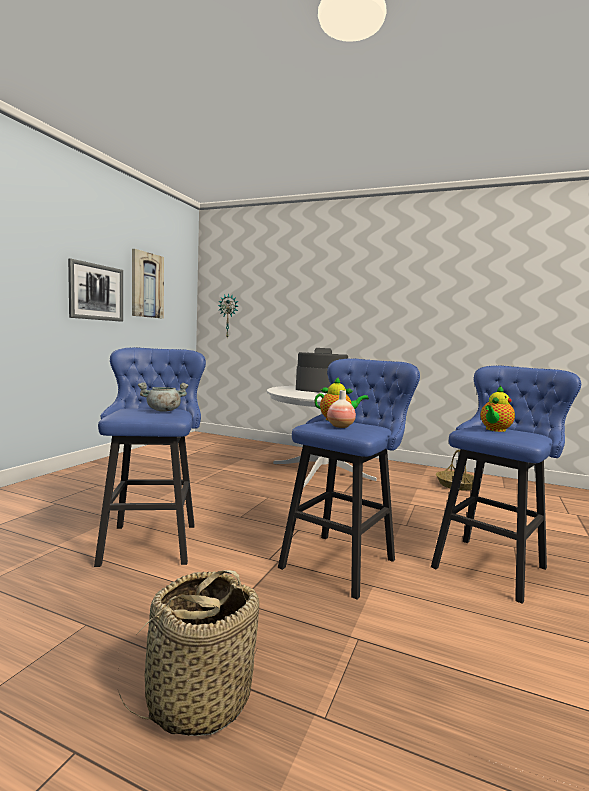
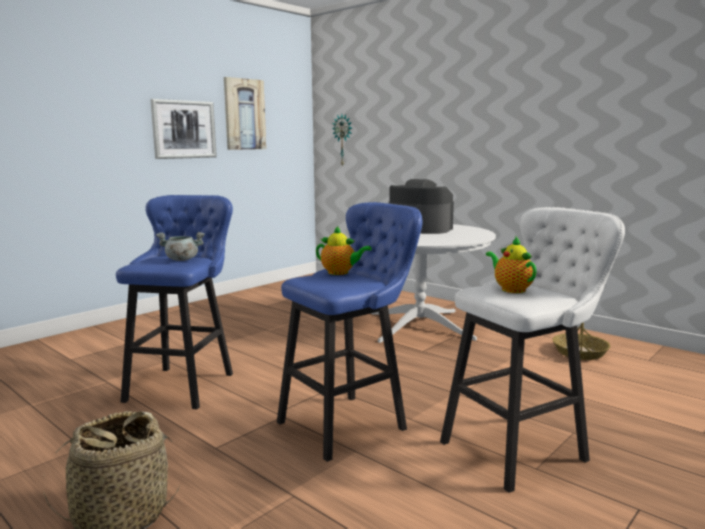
camera: 20 degrees right, 5 degrees up
vase [327,390,356,428] -> none
blue stool [431,366,581,604] -> white stool [440,207,625,493]
teapot [481,386,515,432] -> teapot turned 90 degrees clockwise [486,237,537,293]

